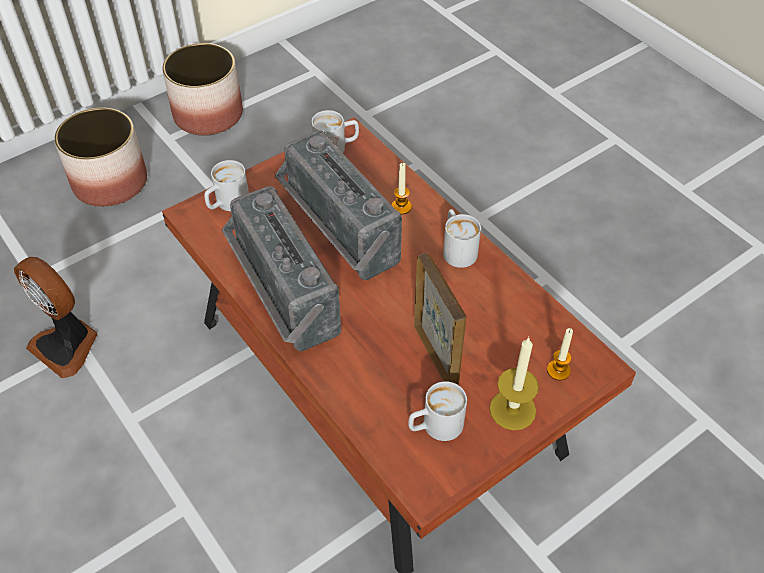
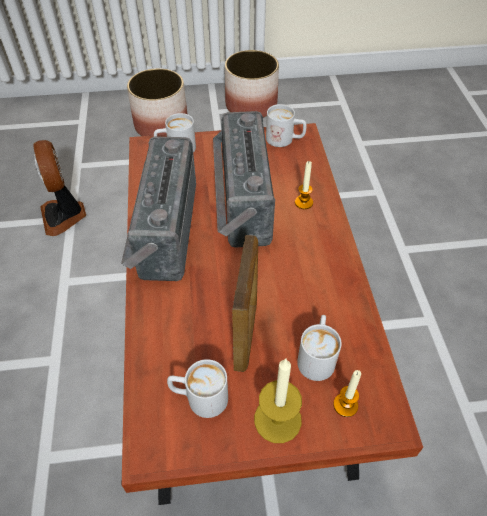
camera: 30 degrees right, 0 degrees up
white mug [443,209,481,268] -> white mug moved to [297,315,342,381]

